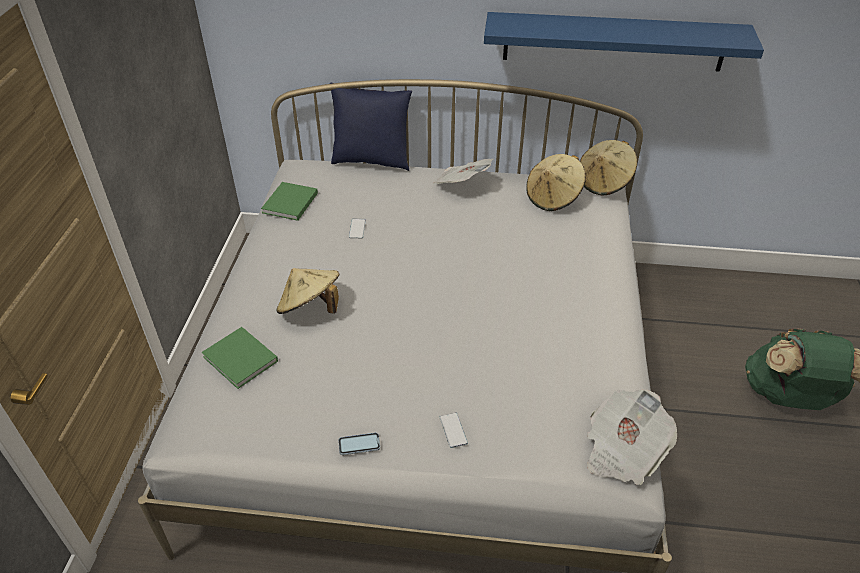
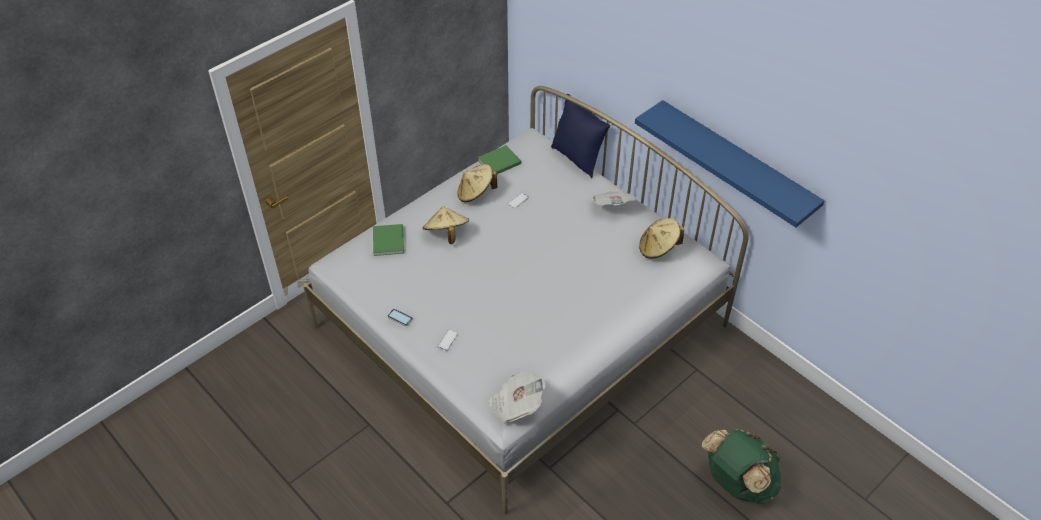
camera: 40 degrees right, 5 degrees up
beige hat [580,140,638,196] -> beige hat moved to [457,164,497,202]

